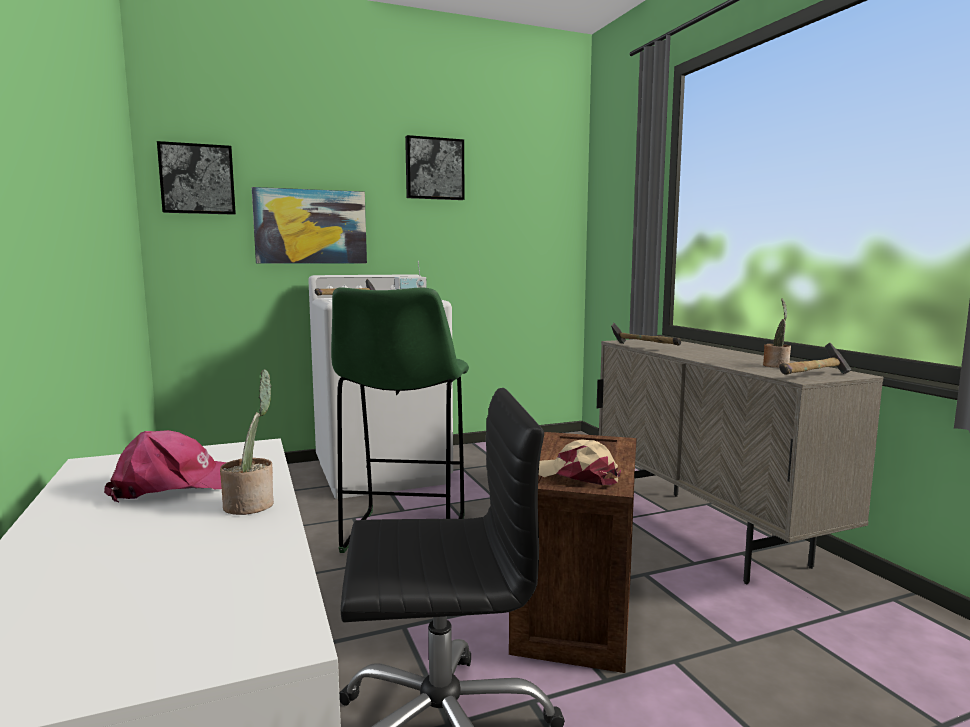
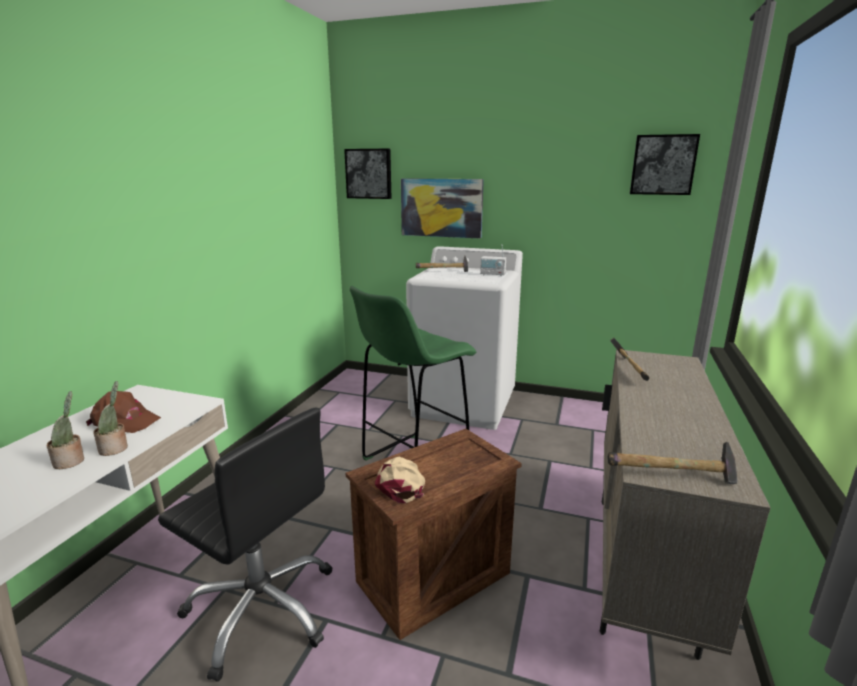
camera: 40 degrees right, 10 degrees up
pink cap [104,430,227,502] -> brown cap [86,391,161,433]
picture [405,135,465,200] -> picture moved to [630,134,700,195]
potted plant [763,299,791,368] -> potted plant moved to [47,391,84,469]

